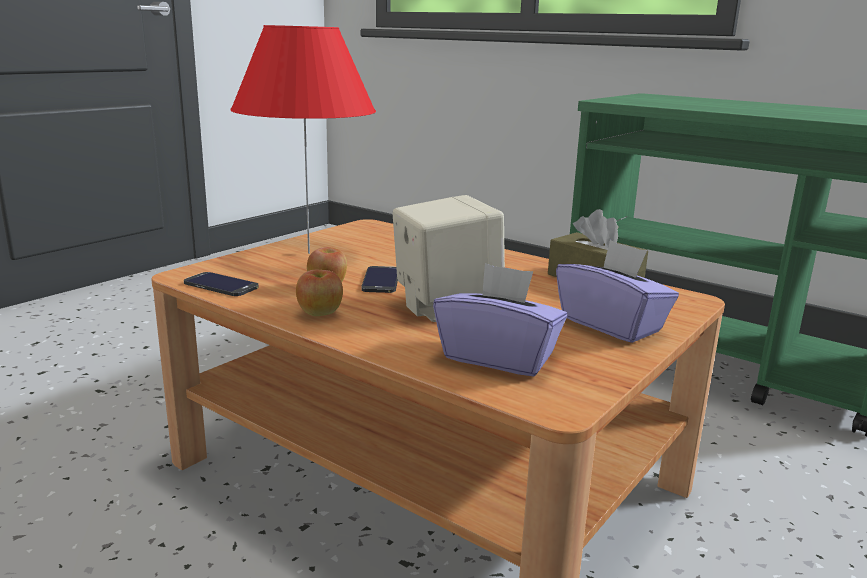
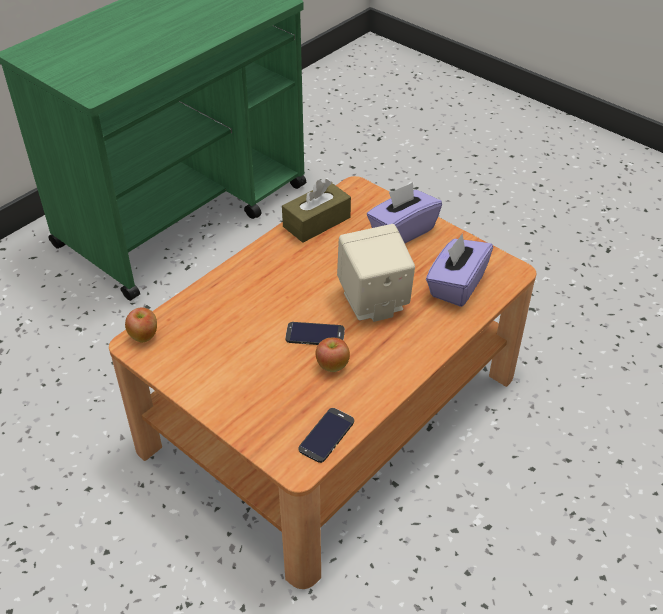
camera: 85 degrees left, 25 degrees up
red table lamp [230,25,376,254] -> none
apple [296,270,343,316] -> apple moved to [125,308,157,342]

